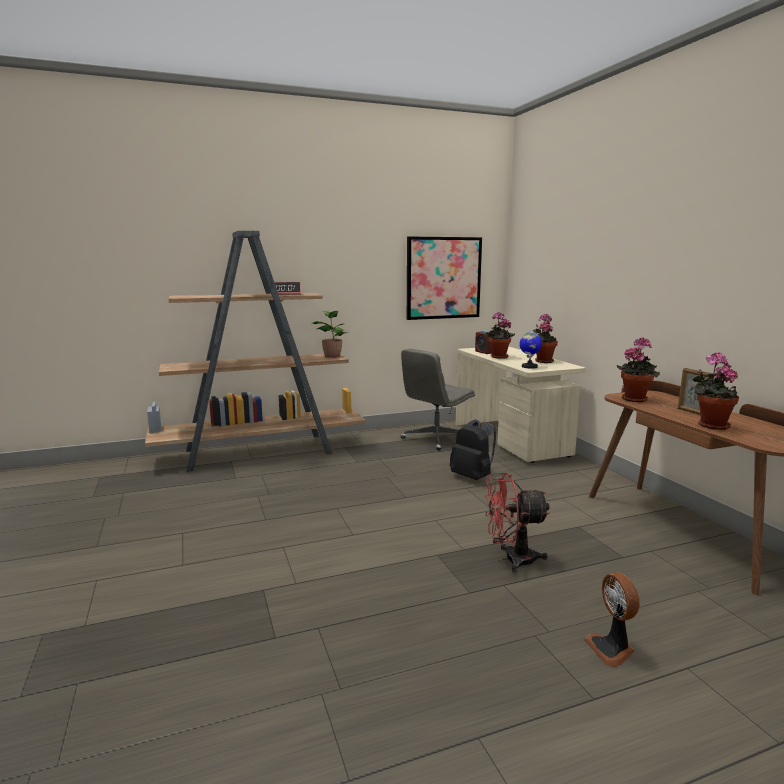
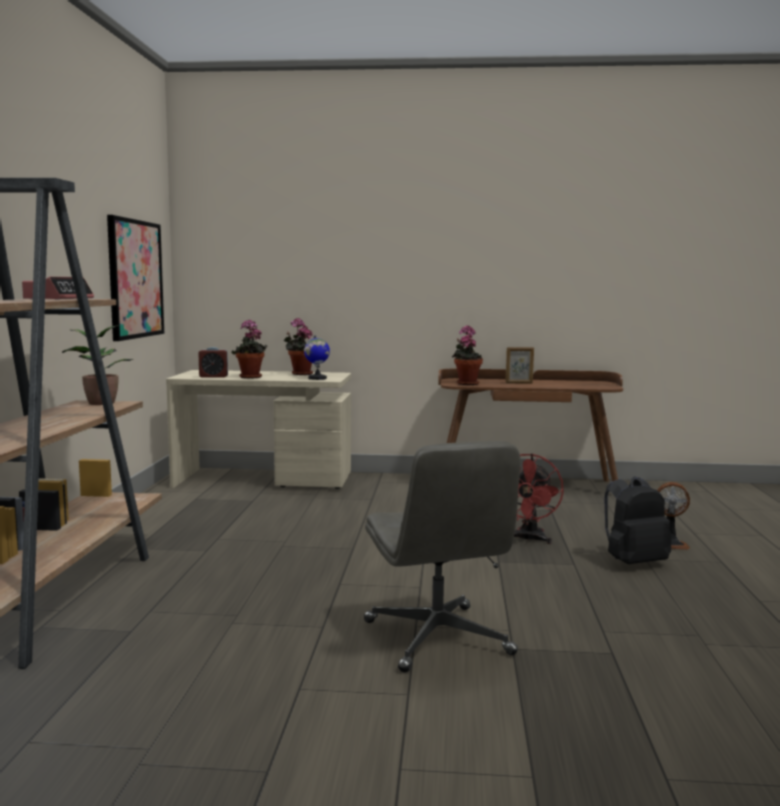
camera: 65 degrees left, 5 degrees down
grey office chair [400,349,475,450] -> grey office chair moved to [364,441,521,673]
black backpack [450,419,496,480] -> black backpack moved to [604,476,672,564]
potted plant [693,352,739,430] -> none

